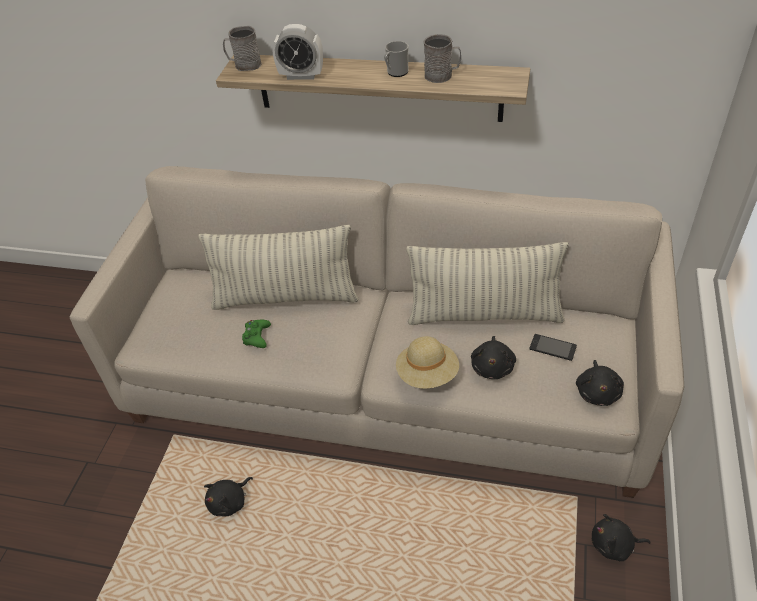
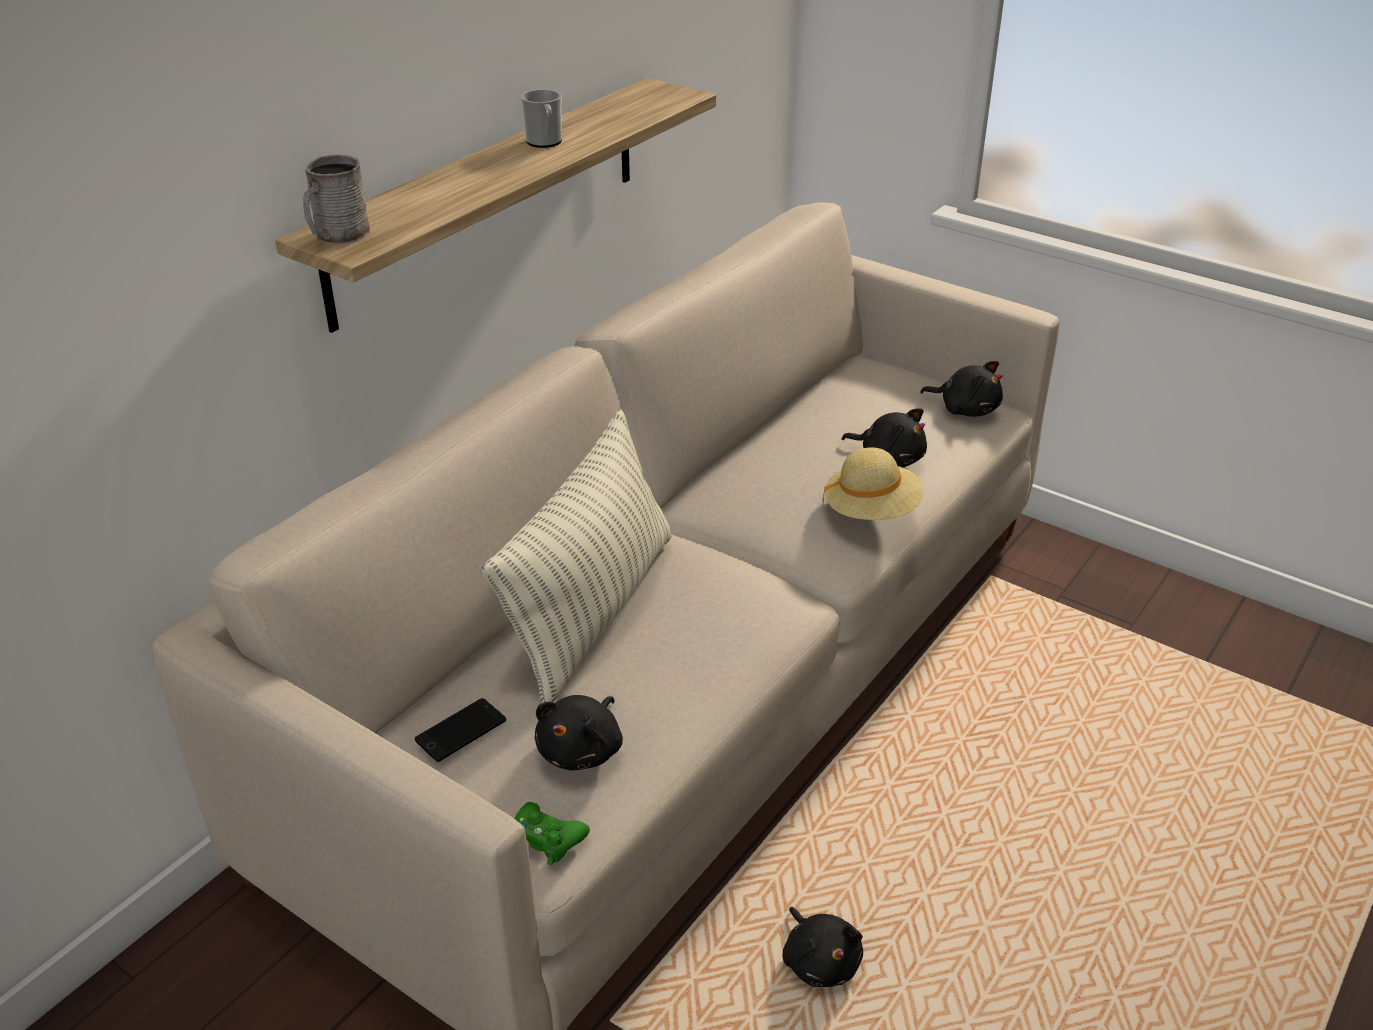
camera: 70 degrees left, 10 degrees down
green game controller [242,320,271,348] -> green game controller moved to [515,802,590,865]
alarm clock [272,24,323,80] -> none
pillow [406,242,569,325] -> none
grey mug [423,34,461,83] -> none
phone [530,334,577,361] -> phone moved to [415,698,506,762]
black plush toy [592,514,651,561] -> black plush toy moved to [535,695,623,770]

